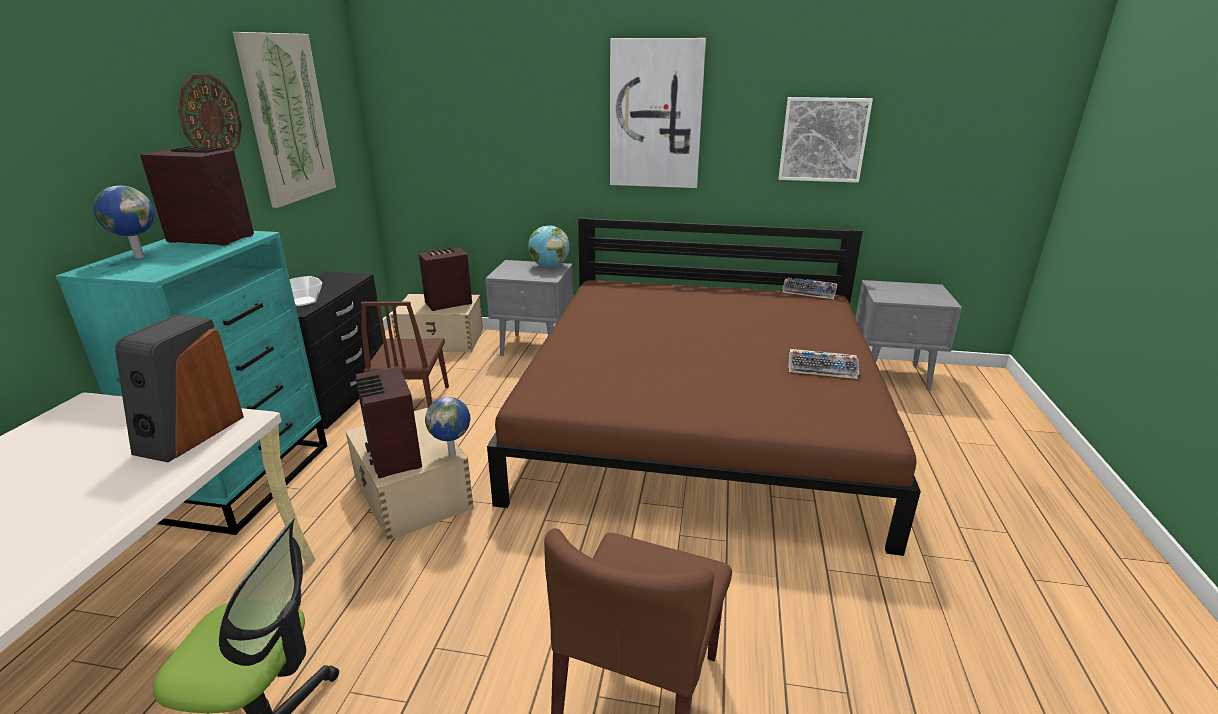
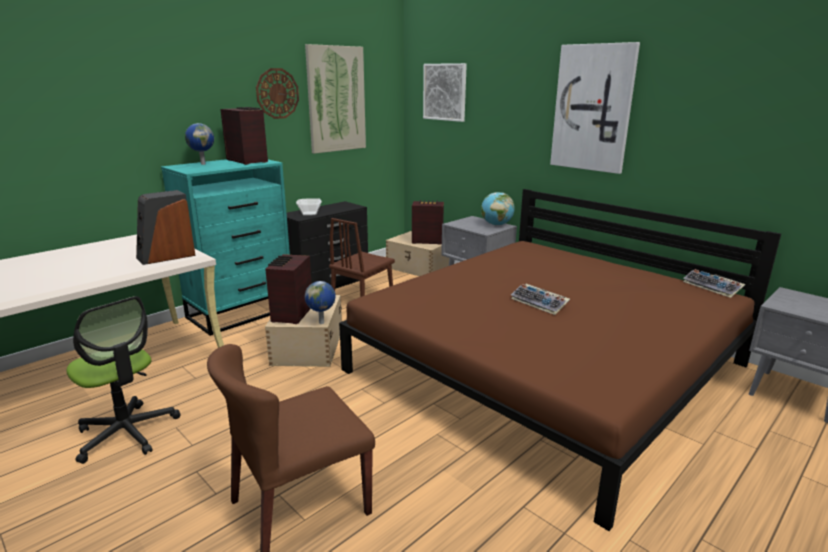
camera: 35 degrees right, 5 degrees down
picture [779,97,873,183] -> picture moved to [423,63,467,122]
keyboard [788,349,859,379] -> keyboard moved to [511,284,570,315]

